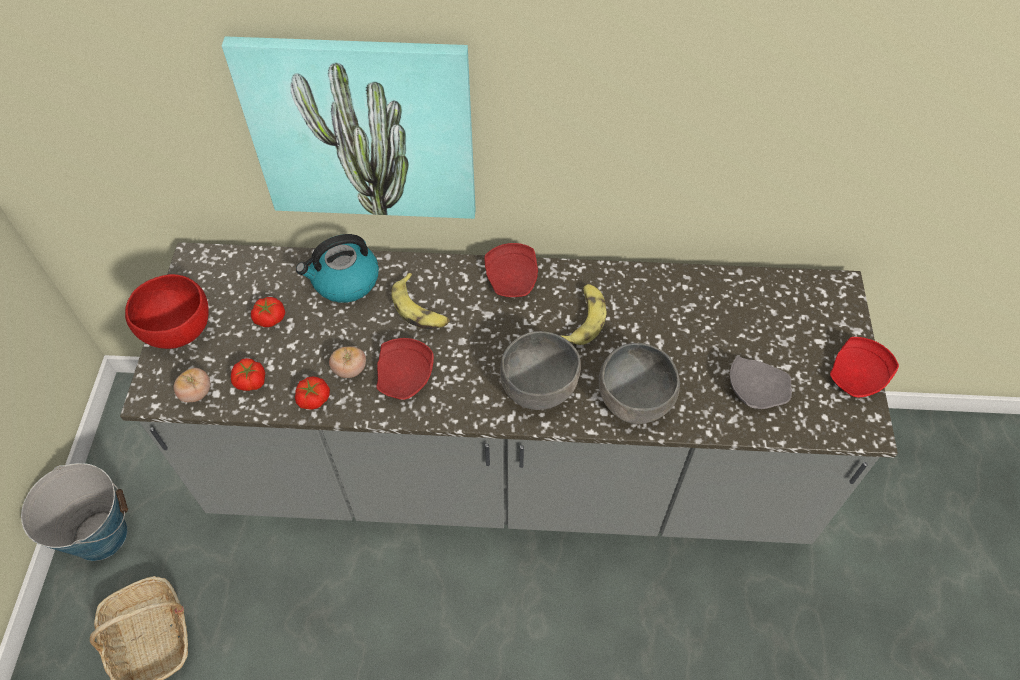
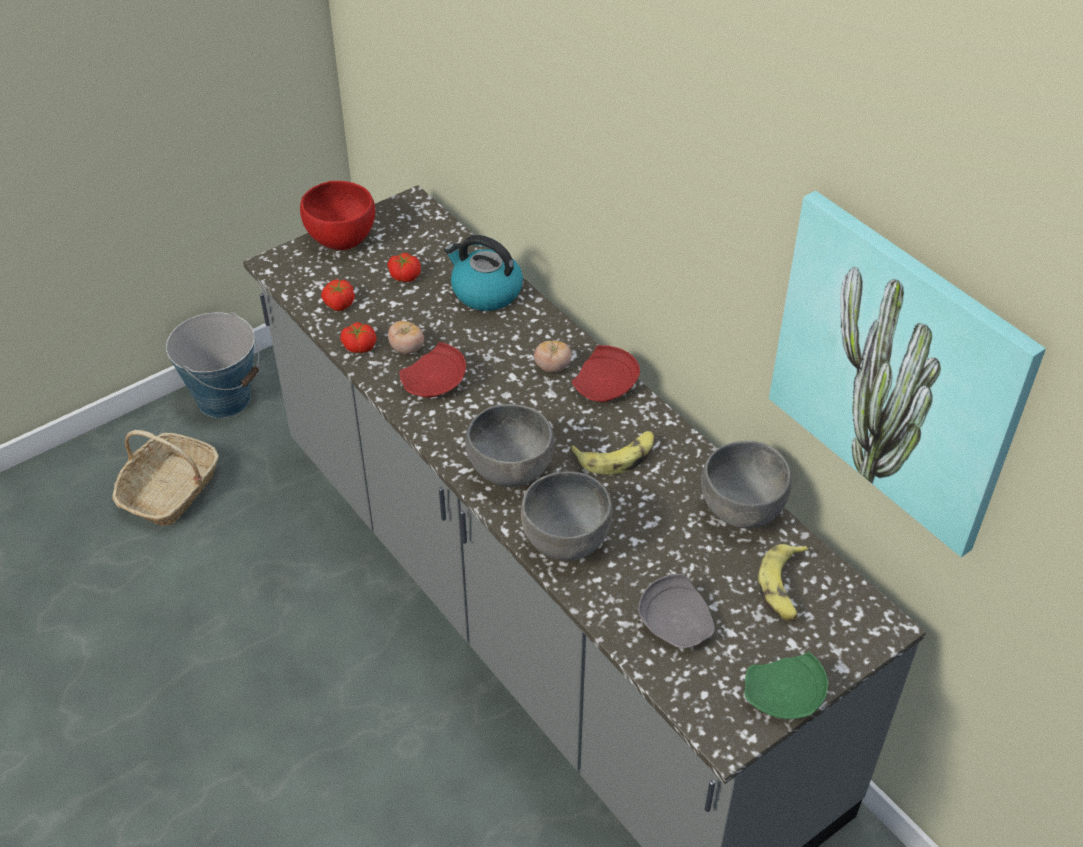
camera: 50 degrees right, 10 degrees down
tomato [173,368,210,402] -> tomato moved to [534,341,572,372]
picture [222,36,476,219] -> picture moved to [769,191,1046,557]
banana [391,273,449,329] -> banana moved to [758,544,809,622]
red plate [830,337,899,397] -> green plate [744,652,828,719]
none -> grey bowl [701,441,792,528]

